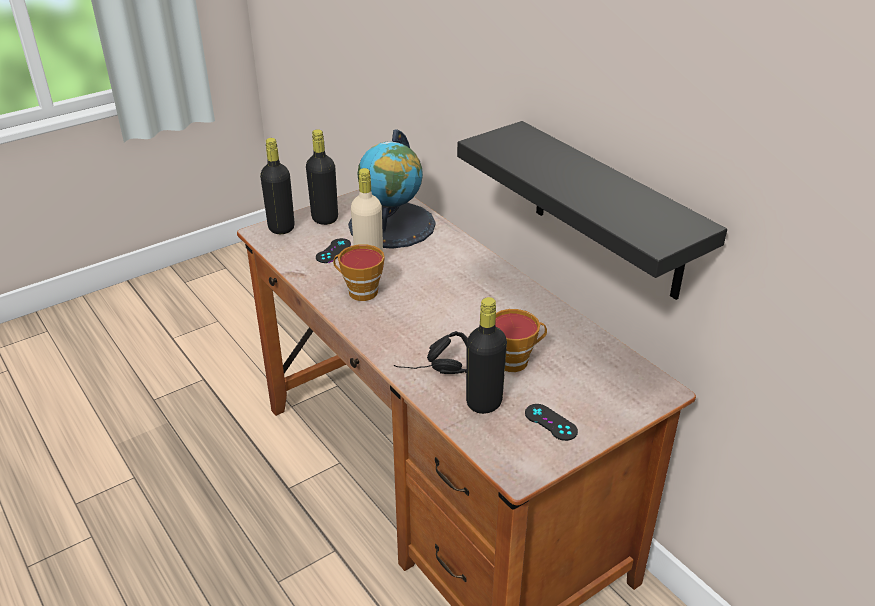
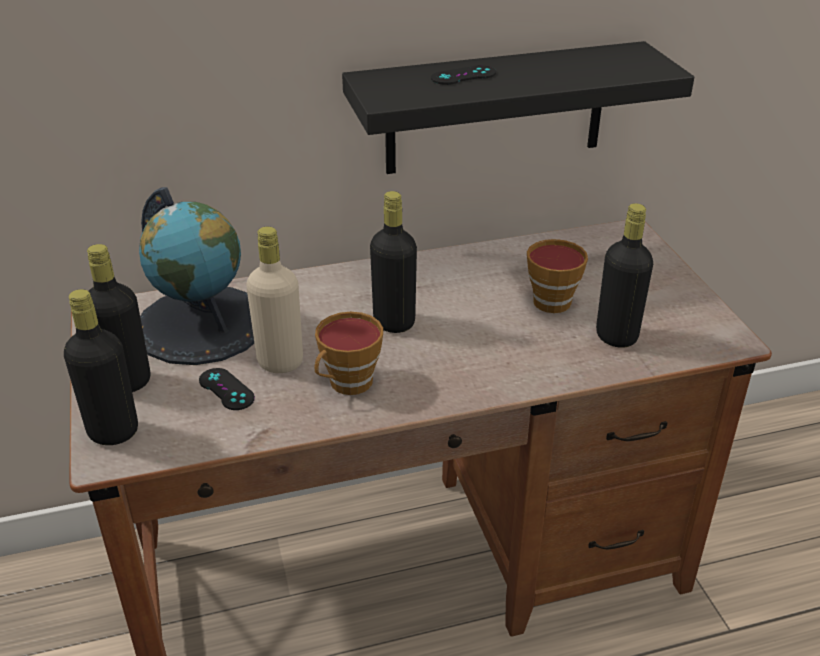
camera: 70 degrees left, 0 degrees up
black headphones [394,331,468,374] -> none
black game controller [525,404,578,441] -> black game controller moved to [431,65,496,85]
none -> black bottle [370,191,417,333]

